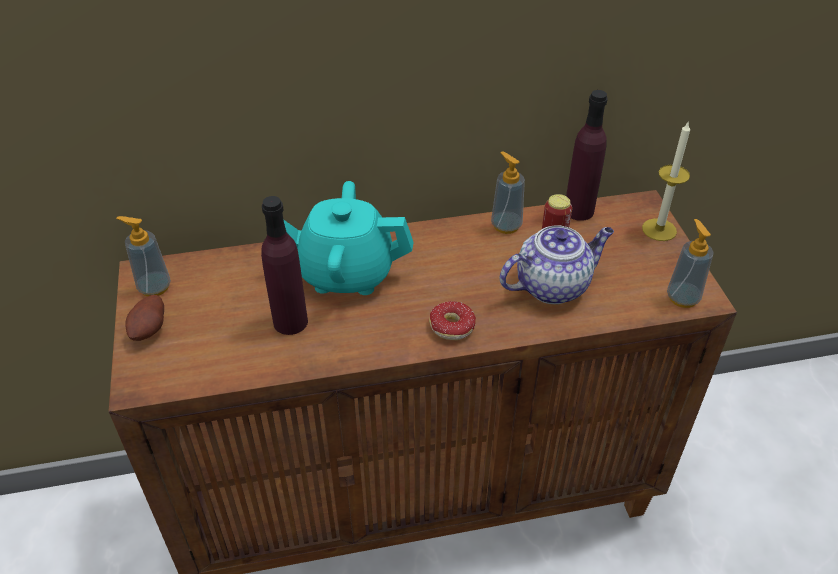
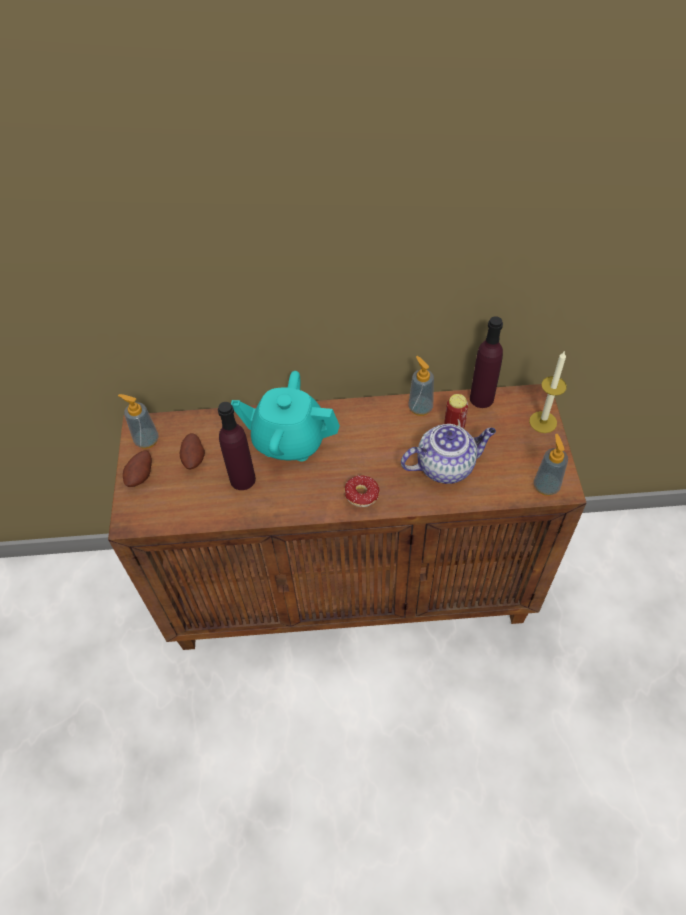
camera: 10 degrees right, 10 degrees up
none -> potato [180,433,205,469]

